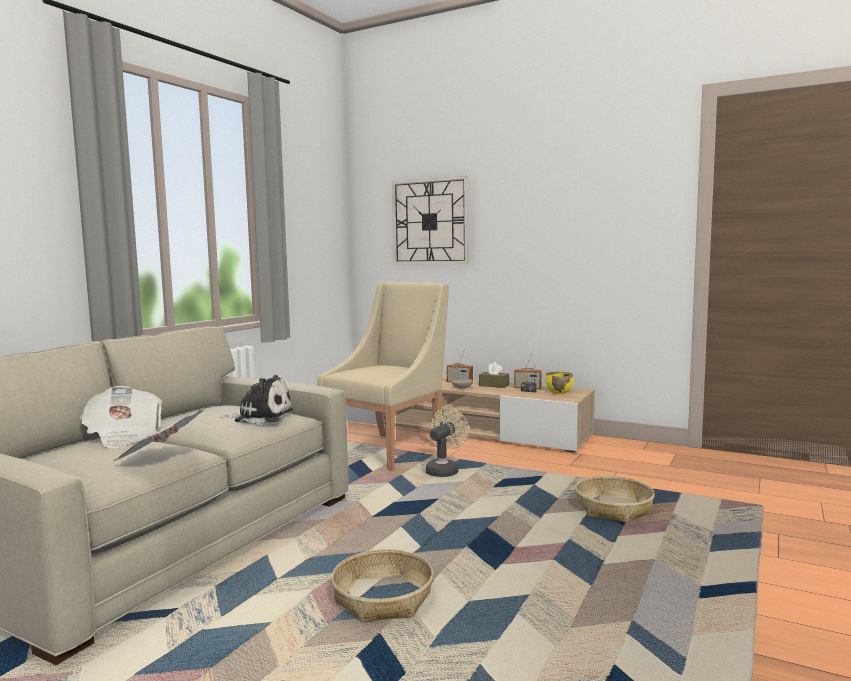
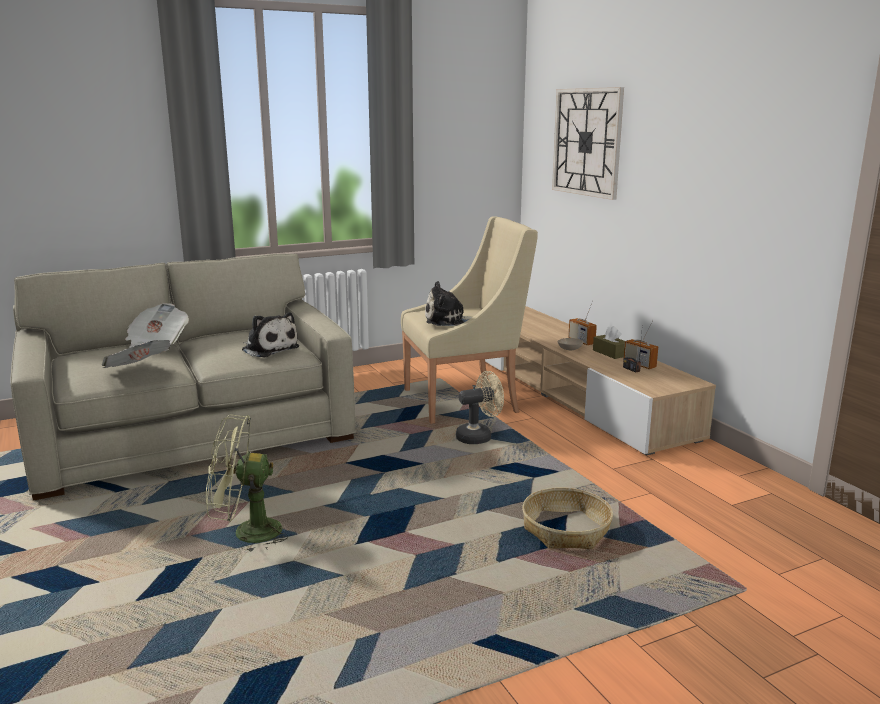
camera: 35 degrees right, 10 degrees up
basket [331,549,434,623] -> green fan [206,414,288,553]
yellow bowl [546,372,574,394] -> none
none -> plush toy [425,281,472,326]

